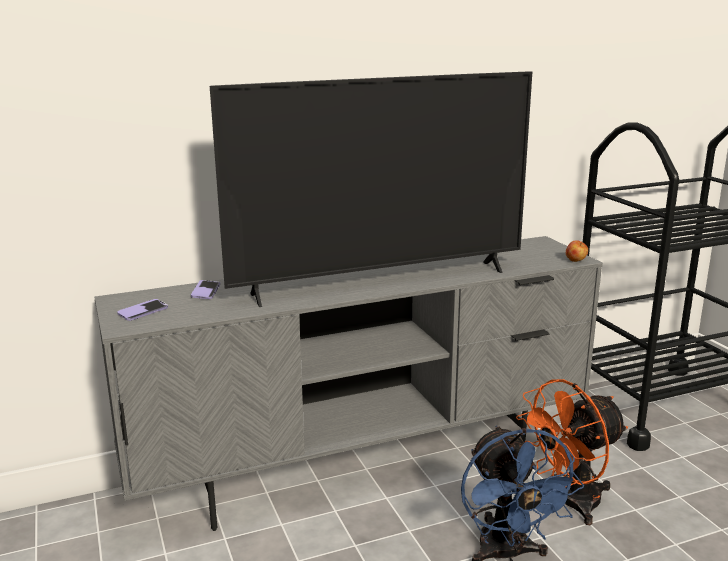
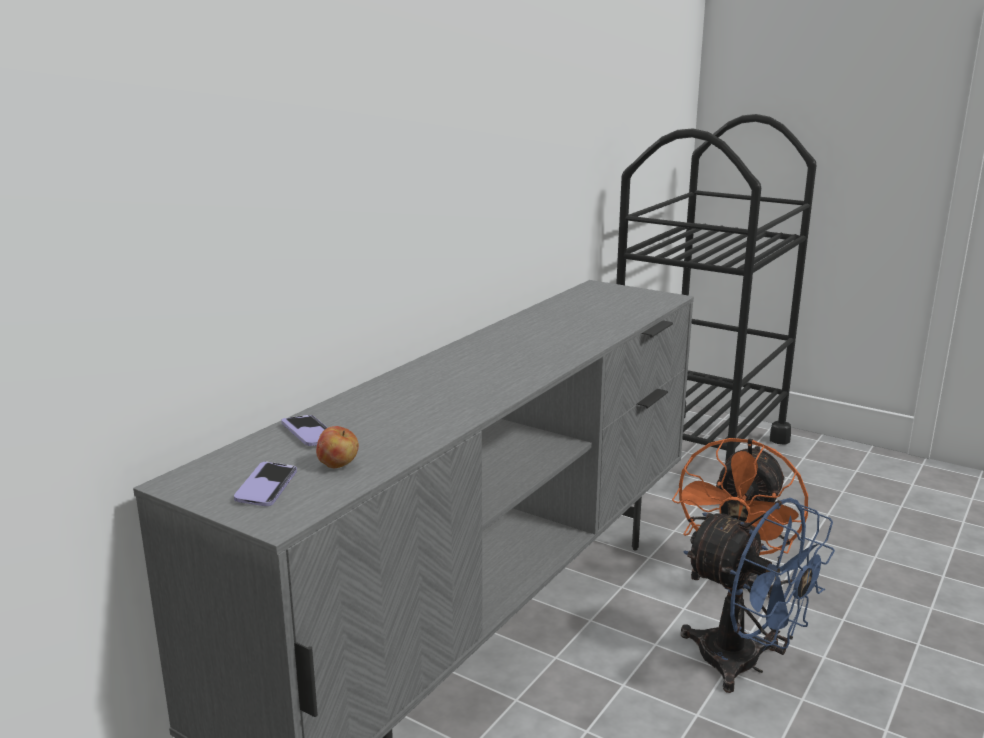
camera: 35 degrees left, 0 degrees up
television [210,71,532,307] -> none
apple [566,240,588,262] -> apple moved to [316,426,359,468]

